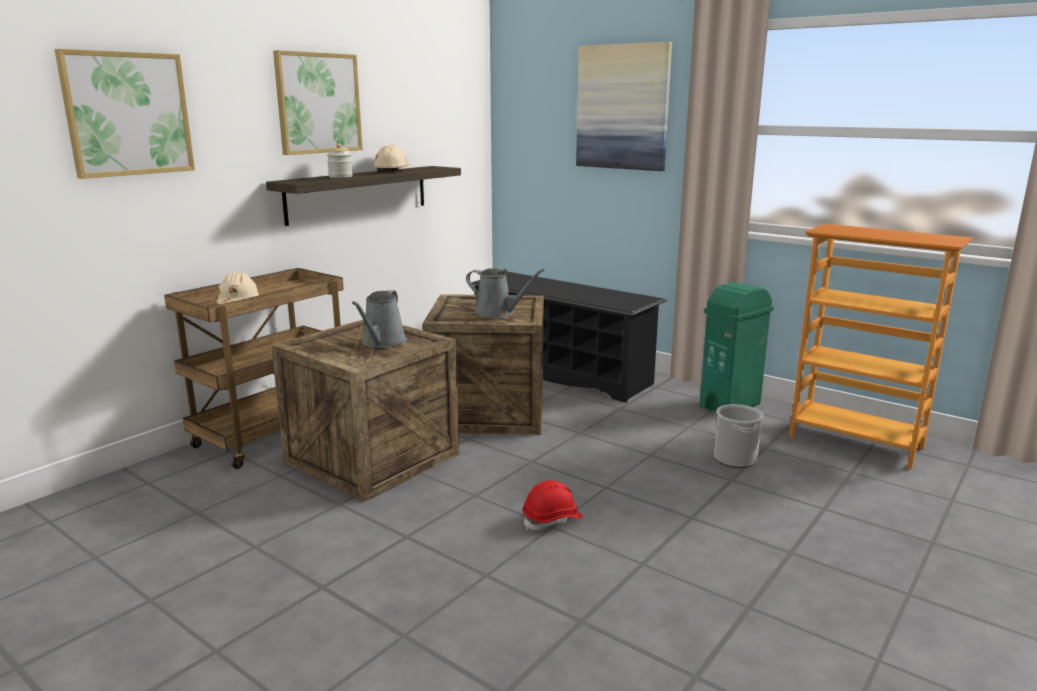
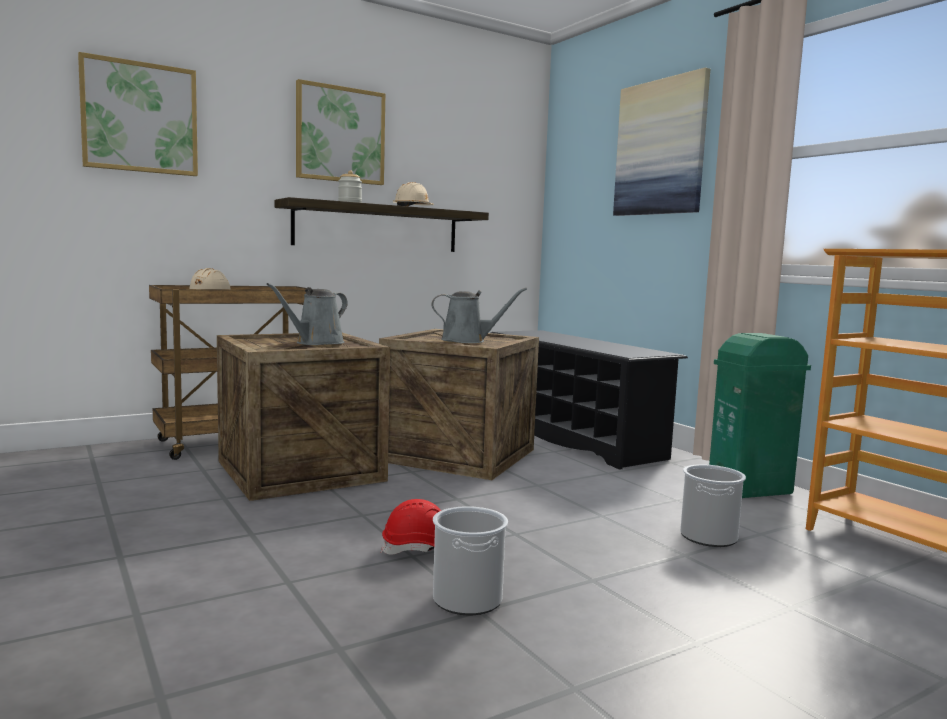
camera: 20 degrees right, 10 degrees down
grey watering can [466,268,545,318] -> grey watering can turned 45 degrees counterclockwise [431,288,527,343]
none -> bucket [433,506,508,615]

